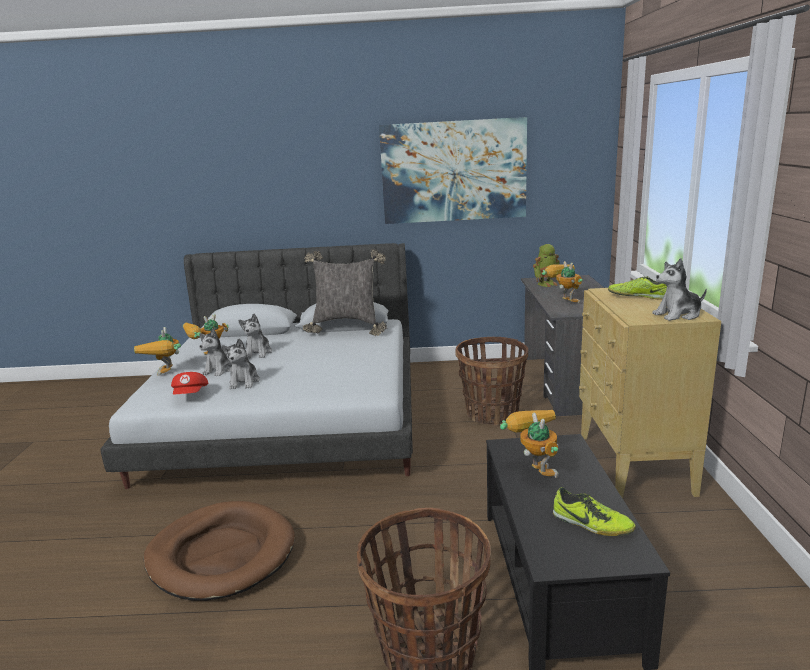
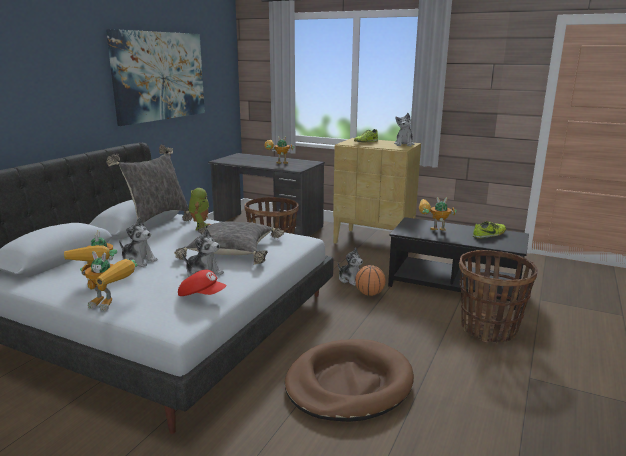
camera: 65 degrees left, 0 degrees up
plush toy [199,329,232,376] -> plush toy moved to [338,248,363,286]
toy robot [533,244,560,287] -> toy robot moved to [189,188,211,230]
none -> pillow [174,221,284,265]
none -> basketball [355,265,386,296]

